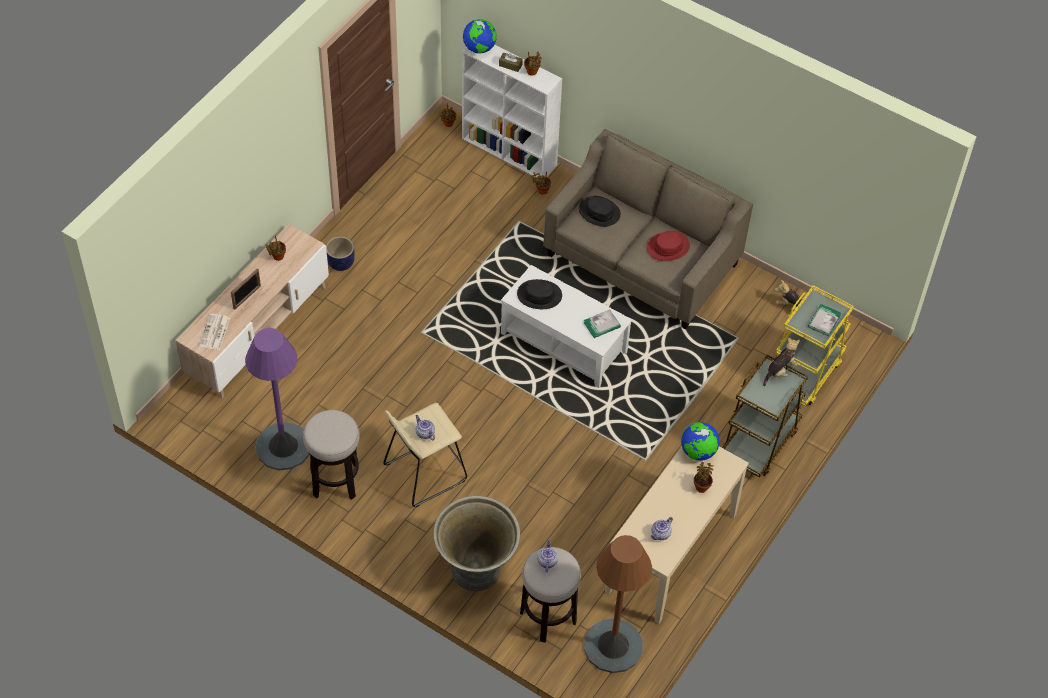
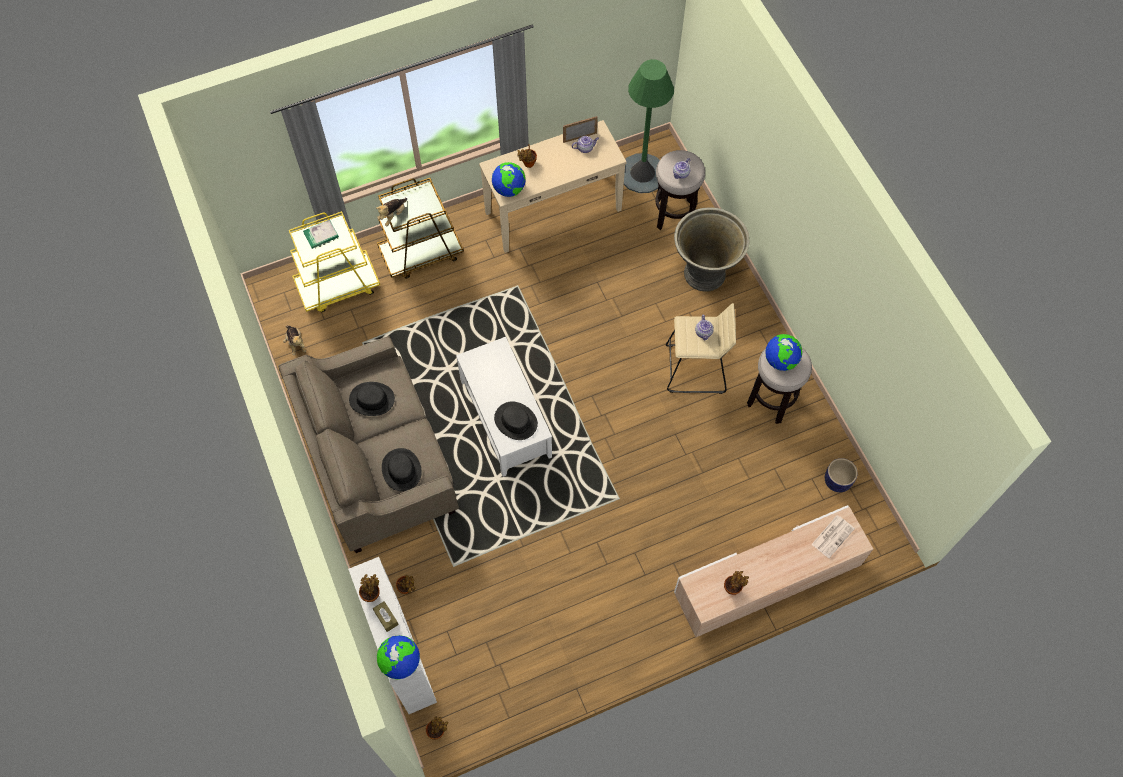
camera: 145 degrees left, 10 degrees up
picture frame [231,268,261,310] -> picture frame moved to [563,116,598,143]
purple floor lamp [245,328,310,470] -> none
planter [326,236,355,271] -> planter moved to [825,458,858,492]
book [583,309,621,338] -> none
brown floor lamp [584,535,652,673] -> green floor lamp [624,59,674,193]
red hat [647,231,690,261] -> black hat [349,382,395,416]
plush toy [763,338,800,386] -> plush toy turned 45 degrees counterclockwise [376,198,407,226]
none -> globe [765,334,802,371]

